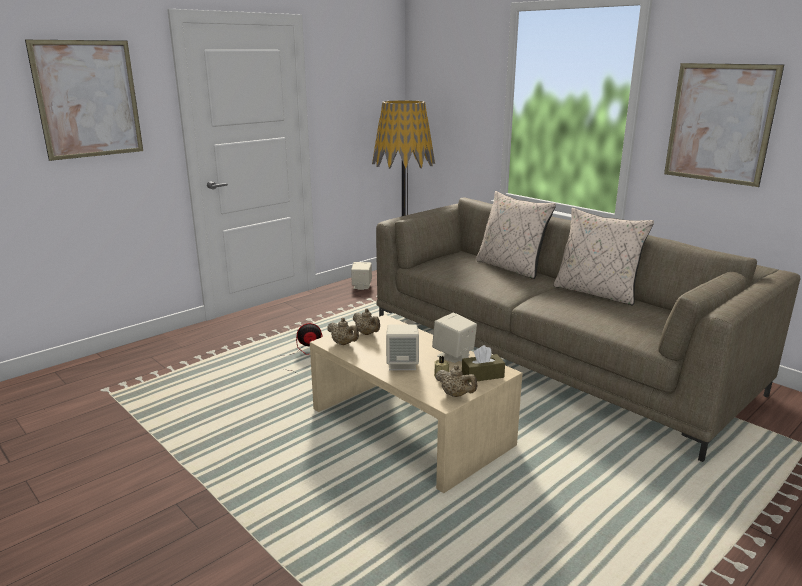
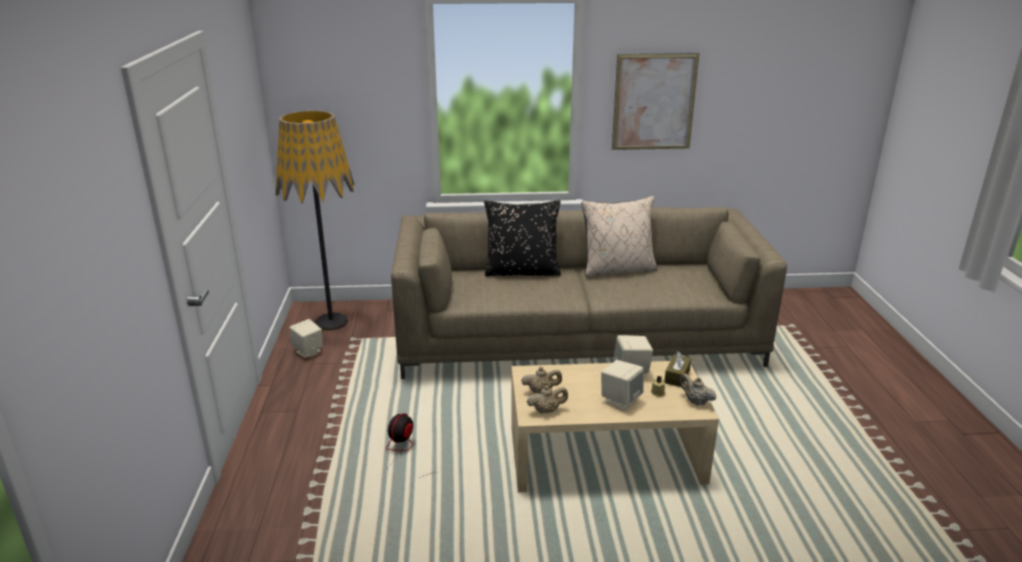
camera: 50 degrees left, 5 degrees up
picture [25,40,143,161] -> none
beige teapot [435,365,477,397] -> beige teapot turned 120 degrees counterclockwise [679,374,717,405]
beige pillow [476,191,556,279] -> black pillow [484,200,561,276]

